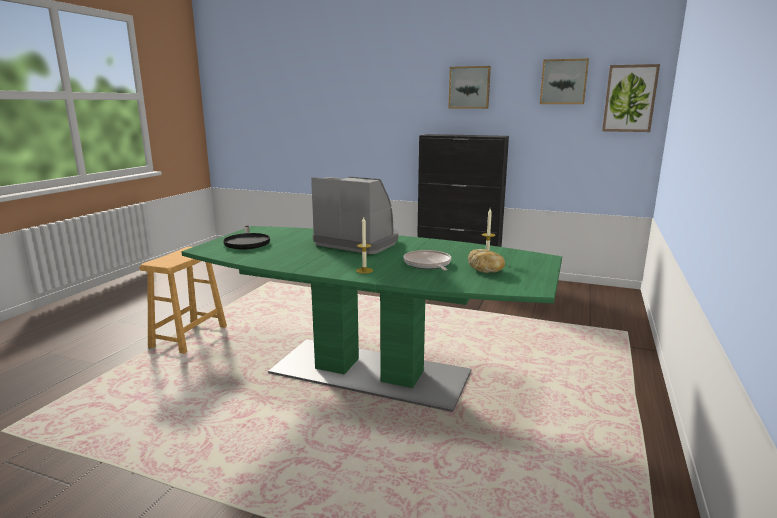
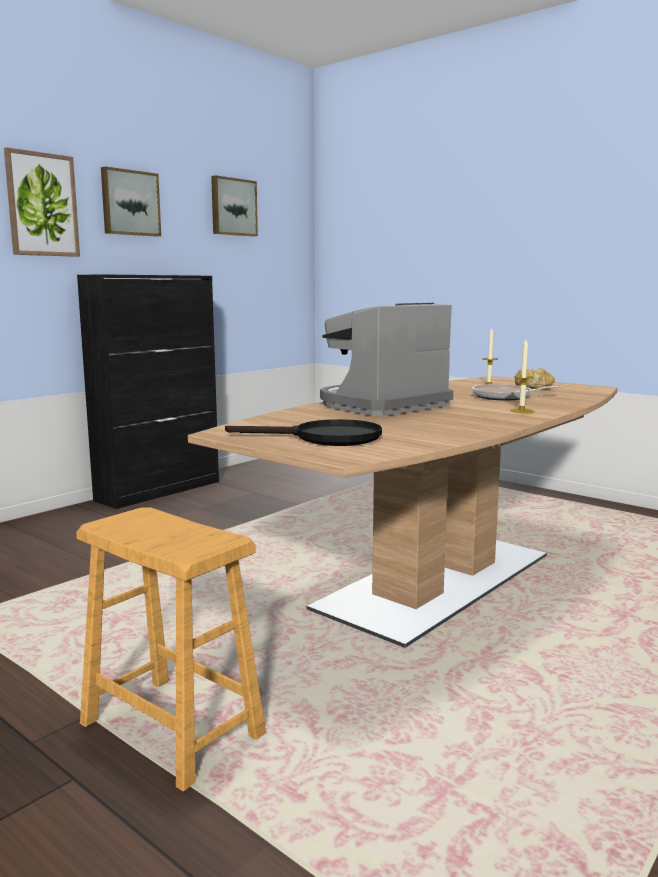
camera: 70 degrees left, 5 degrees down
green dining table [181,226,562,412] -> brown dining table [188,376,617,648]
picture [602,64,660,132] -> picture moved to [4,148,80,257]

